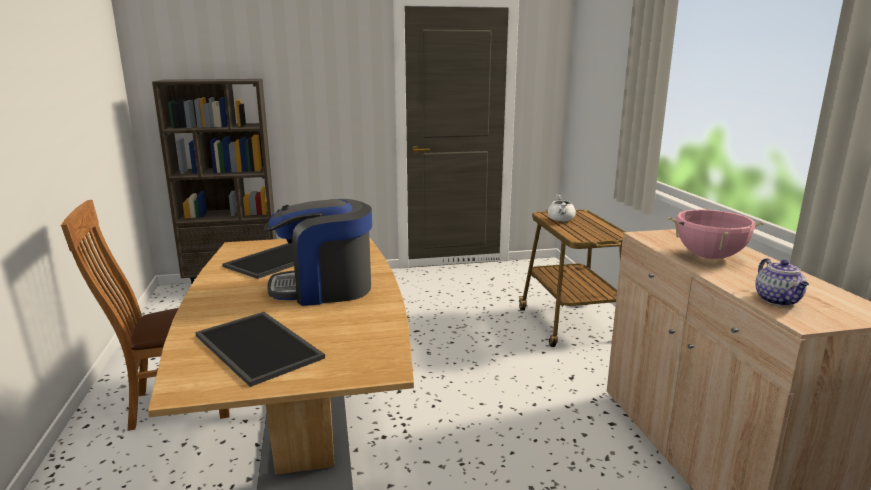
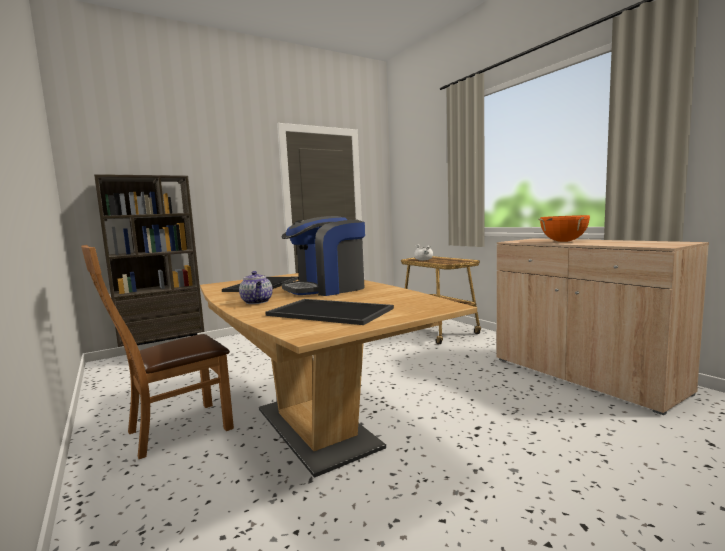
camera: 20 degrees left, 10 degrees down
pink cooking pot [668,209,764,259] -> orange cooking pot [538,215,590,242]
teapot [755,258,809,306] -> teapot moved to [239,271,273,304]

